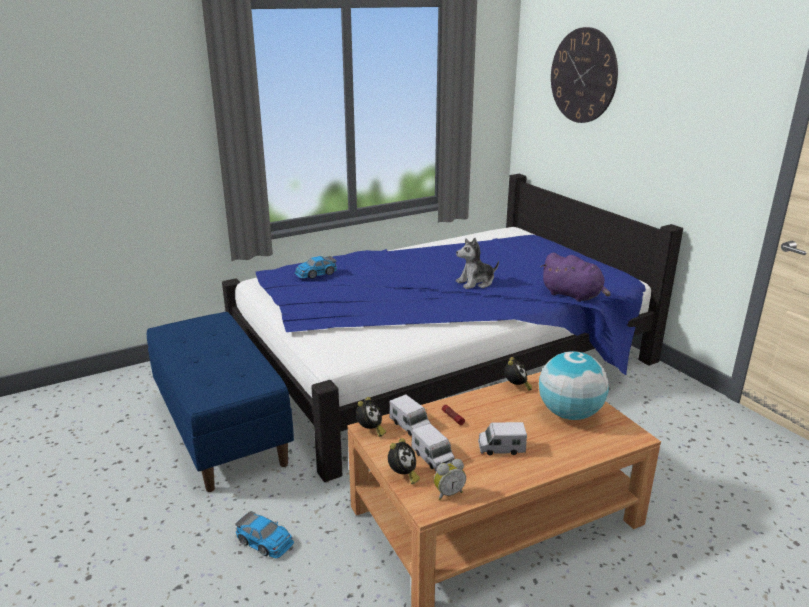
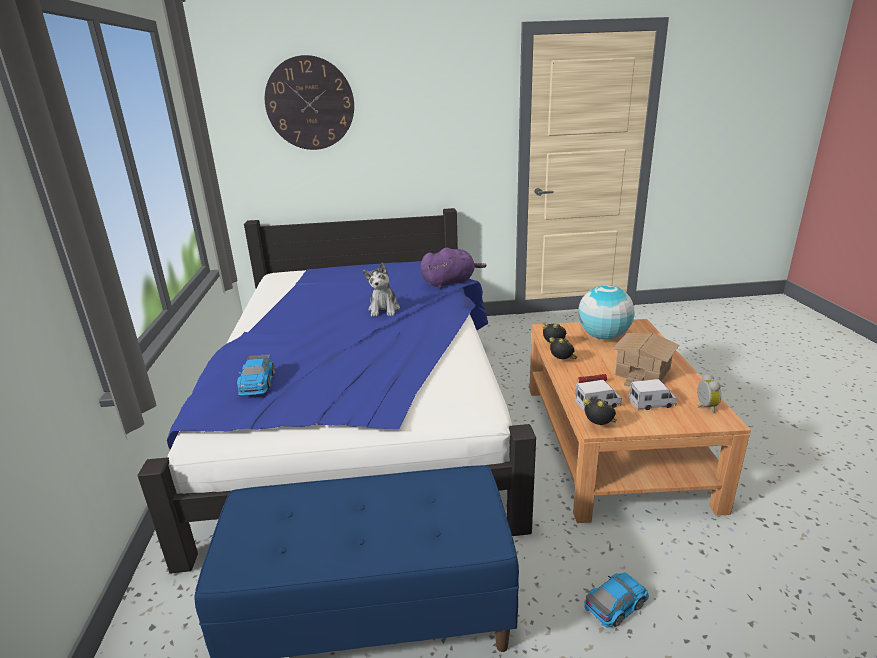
camera: 65 degrees left, 0 degrees up
alarm clock [388,438,420,484] -> alarm clock moved to [549,337,577,359]
toy truck [478,422,527,455] -> toy house [612,333,680,387]

